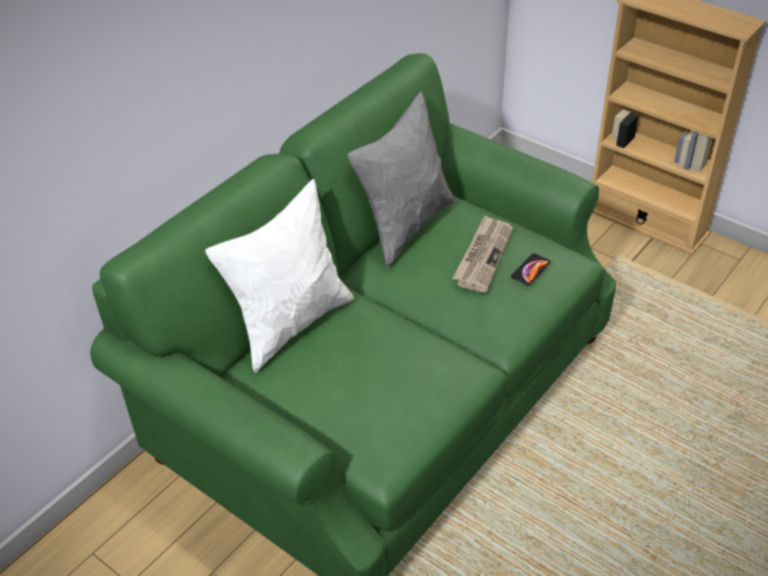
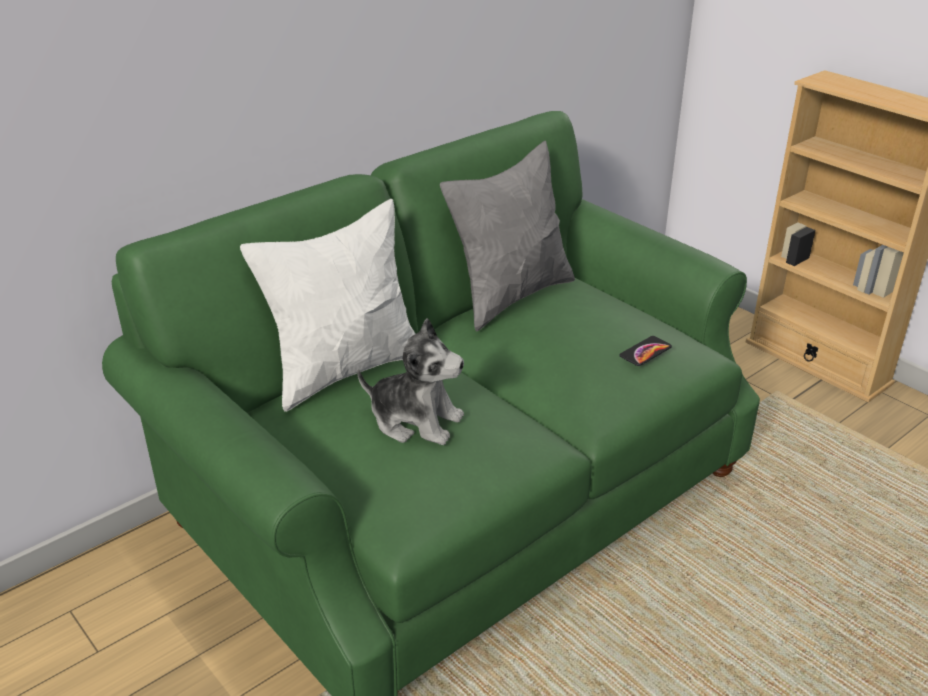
camera: 10 degrees right, 10 degrees down
newspaper [452,215,513,292] -> none
none -> plush toy [357,318,464,445]

